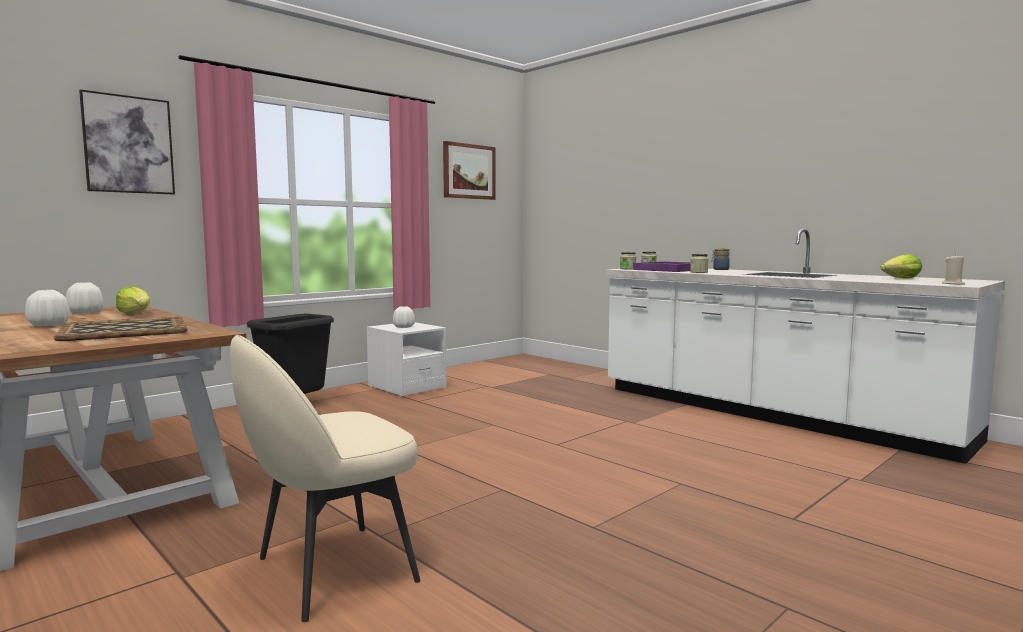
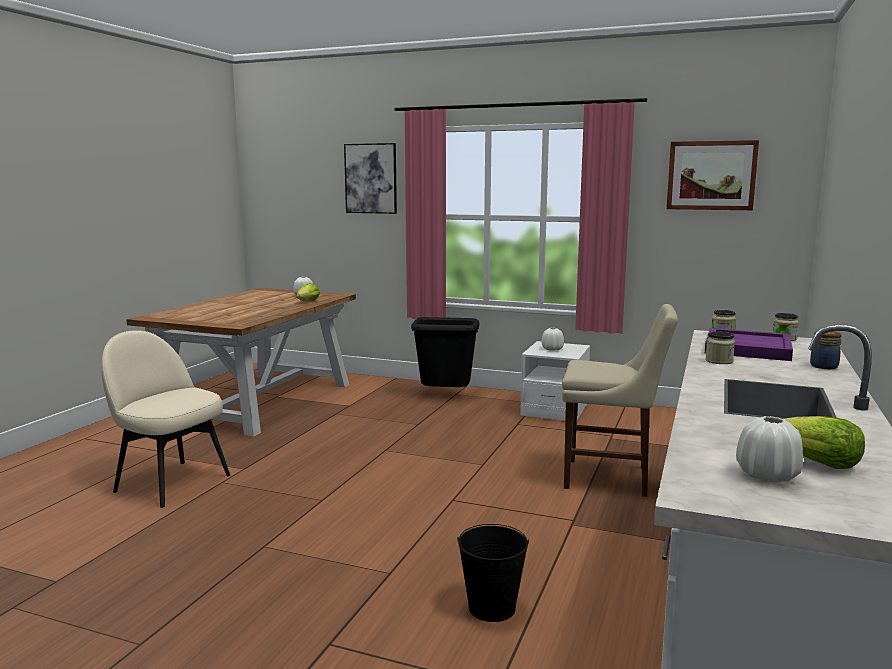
camera: 65 degrees right, 5 degrees up
white vase [25,290,70,326] -> white vase moved to [736,416,803,483]
tray [54,317,188,341] -> none
beige candle [942,254,965,285] -> none
none -> black bucket [457,524,529,622]
none -> beige chair [562,304,678,497]

